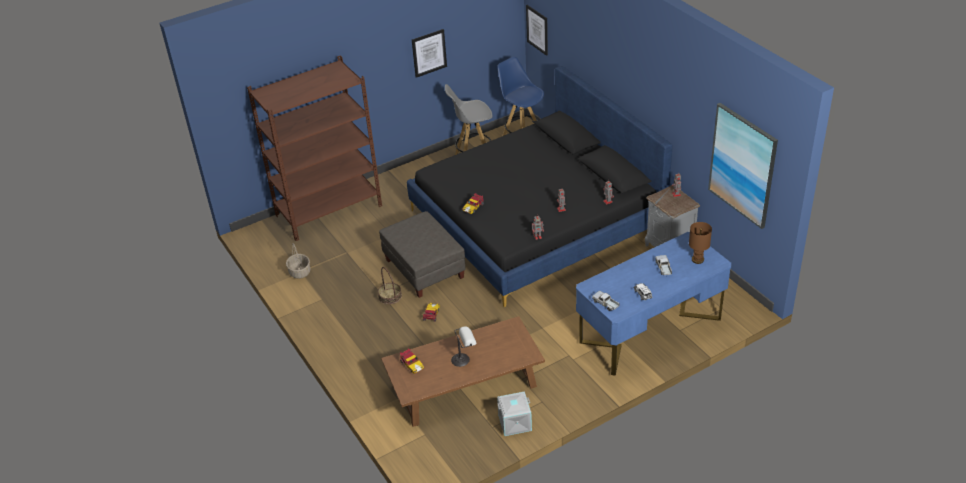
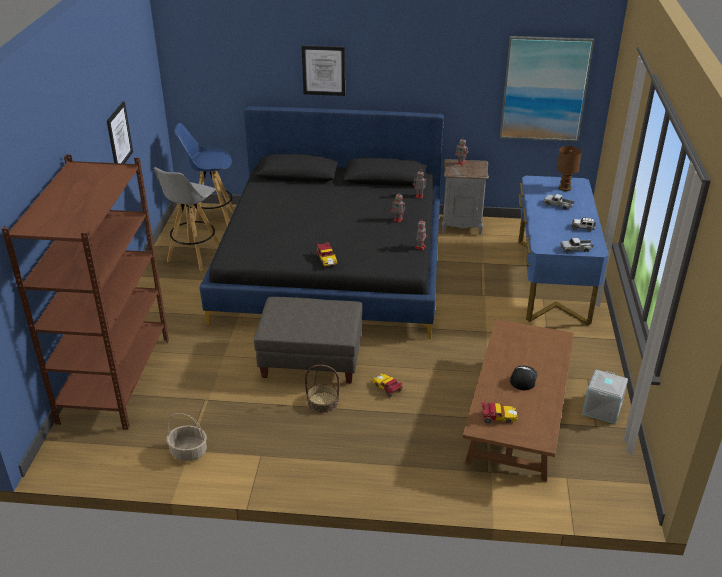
camera: 55 degrees left, 5 degrees down
table lamp [451,326,477,367] -> cap [510,366,537,390]
picture [526,5,548,56] -> picture moved to [302,45,345,96]

